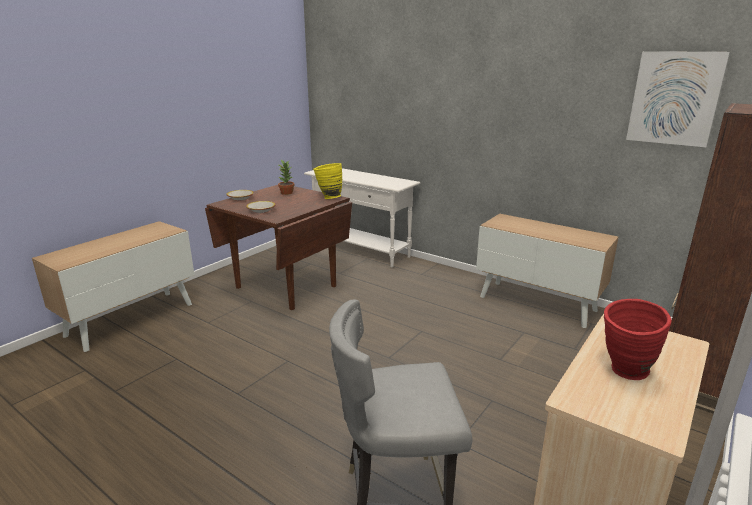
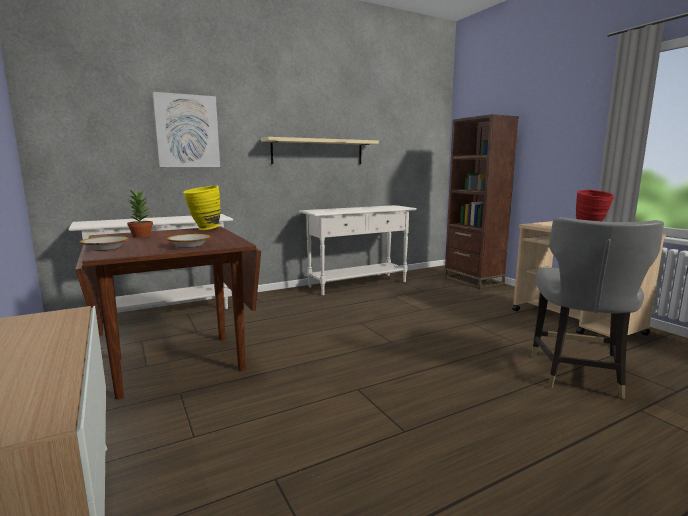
camera: 65 degrees left, 10 degrees down
cabinet [476,214,618,328] -> white console table [299,205,417,295]
picture [626,51,730,147] -> picture moved to [152,92,220,167]
none -> beige shelf [261,137,379,164]

